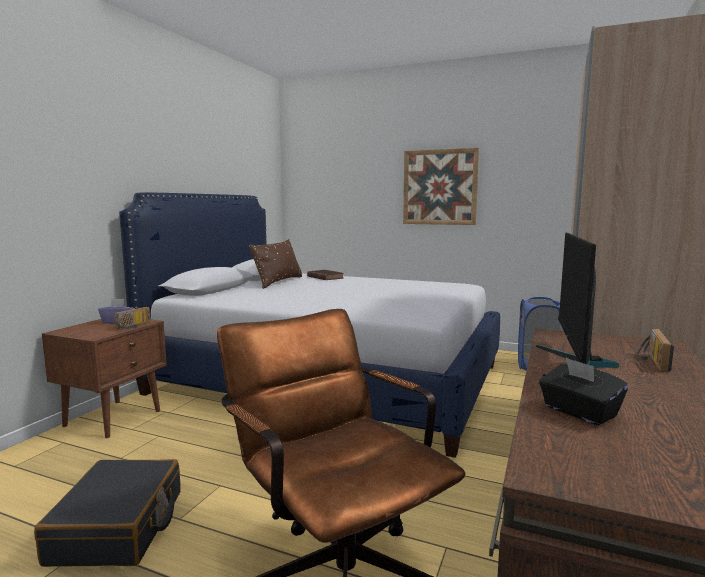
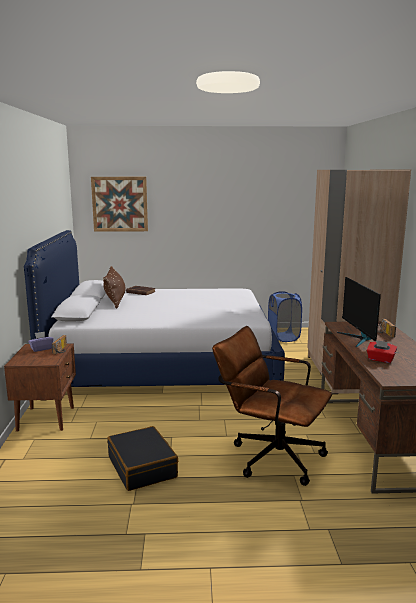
camera: 25 degrees left, 5 degrees up
picture [403,148,479,225] -> picture moved to [91,177,148,232]
black tissue box [539,358,628,425] -> red tissue box [367,340,397,363]

